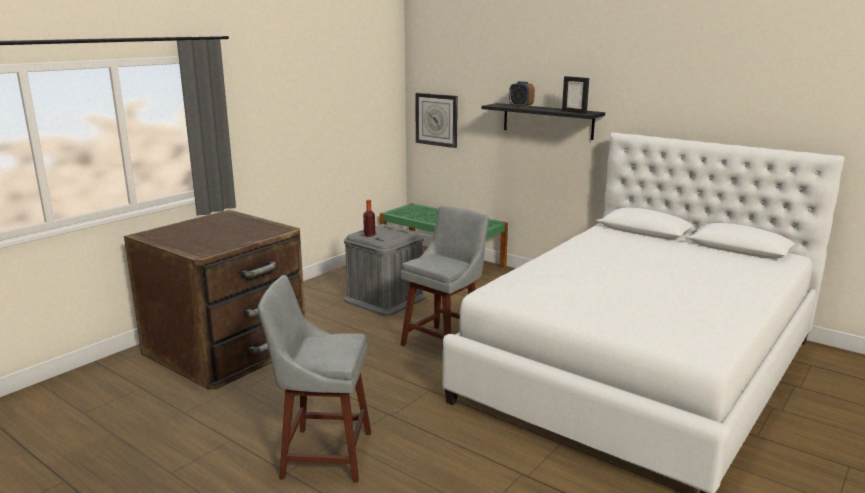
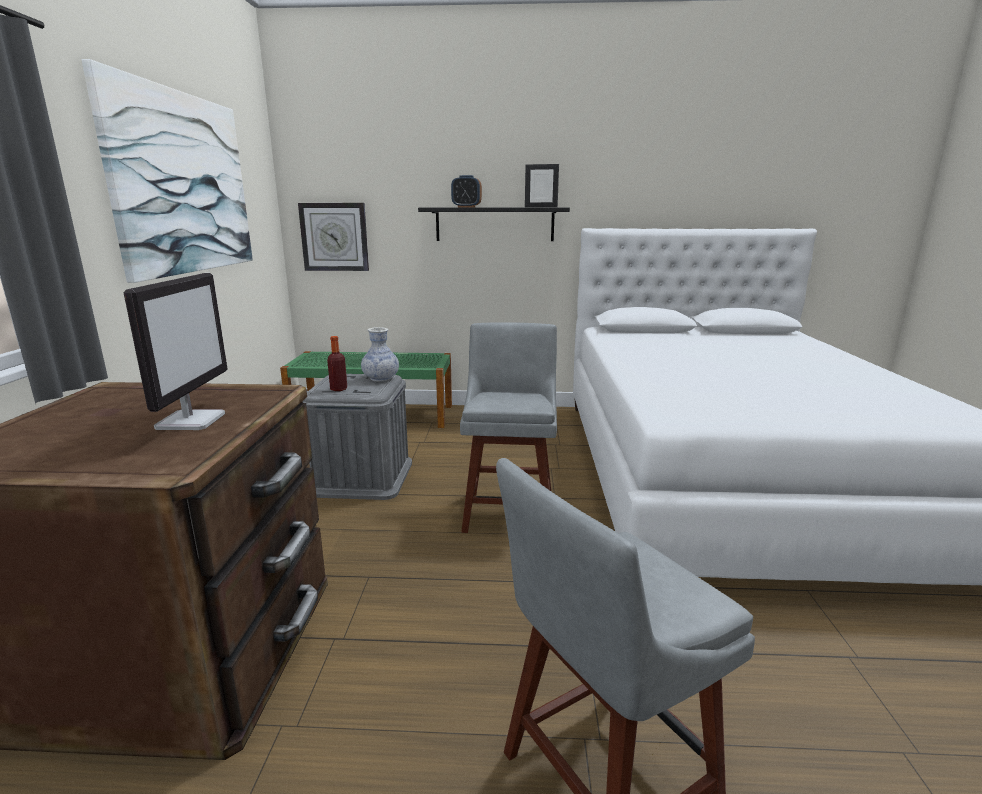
camera: 35 degrees left, 0 degrees up
none -> picture [81,59,253,283]
none -> monitor [124,273,228,430]
none -> vase [361,327,399,382]

